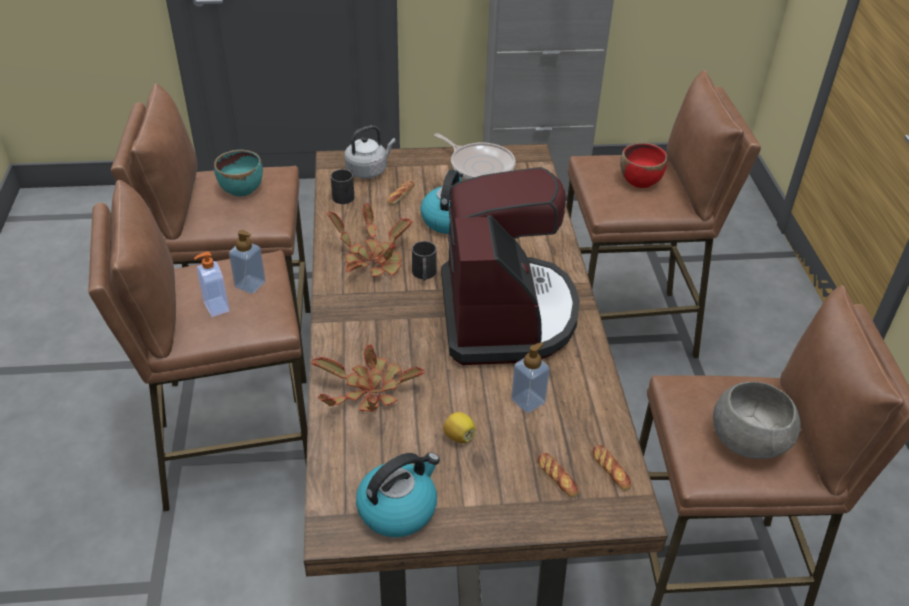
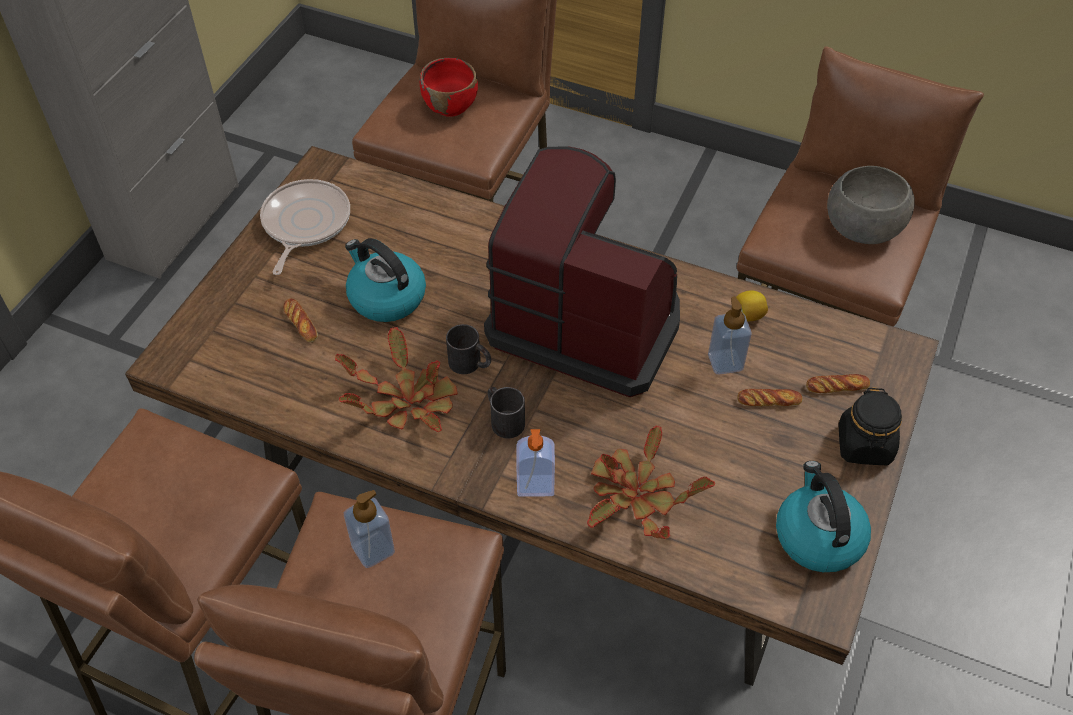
camera: 60 degrees left, 10 degrees up
soap dispenser [194,252,230,317] -> soap dispenser moved to [516,429,555,497]
turquoise bowl [214,150,263,197] -> none
black mug [331,169,354,204] -> black mug moved to [488,387,525,439]
grey kettle [344,125,396,179] -> none
frying pan [434,133,515,179] -> frying pan turned 60 degrees counterclockwise [260,179,350,275]
lemon [443,412,475,443] -> lemon moved to [736,290,768,322]
bread [592,445,632,491] -> bread moved to [737,389,803,406]
none -> black jar [838,387,902,465]

